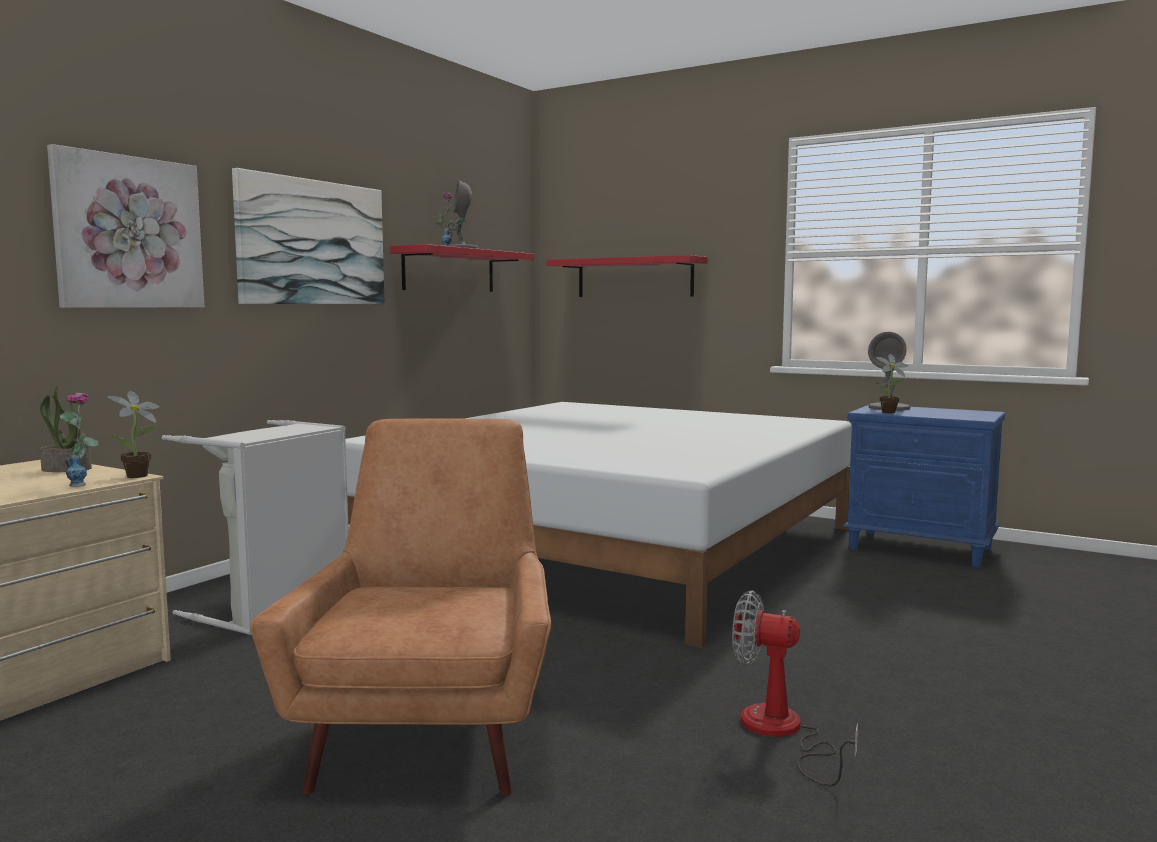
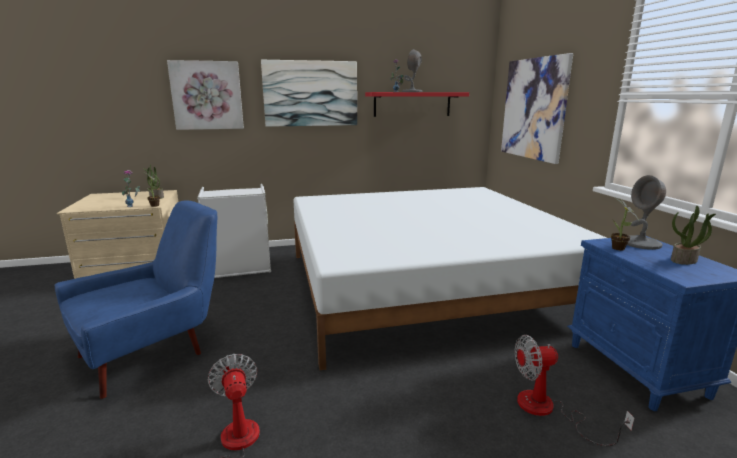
camera: 45 degrees right, 10 degrees up
brown armchair [250,418,551,796] -> blue armchair [54,200,217,399]
red shelf [547,255,708,297] -> picture [501,53,573,164]
none -> fan [515,335,635,446]
none -> potted plant [671,206,716,265]

